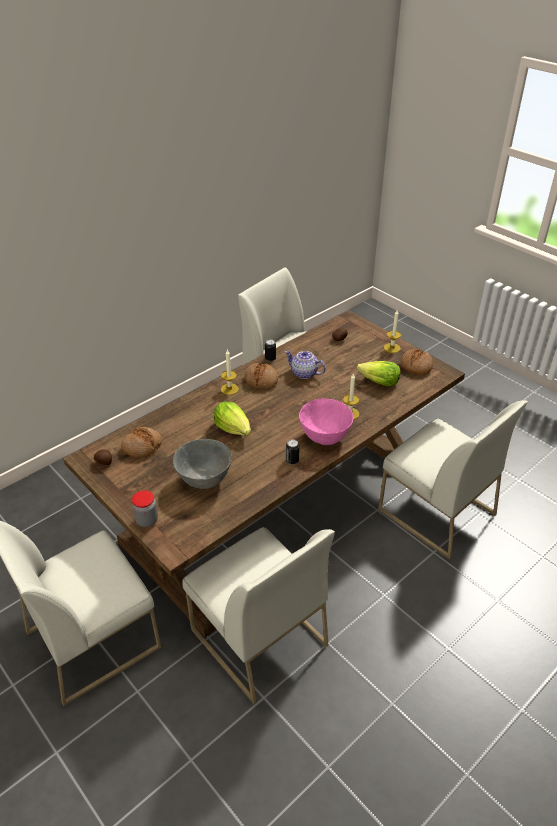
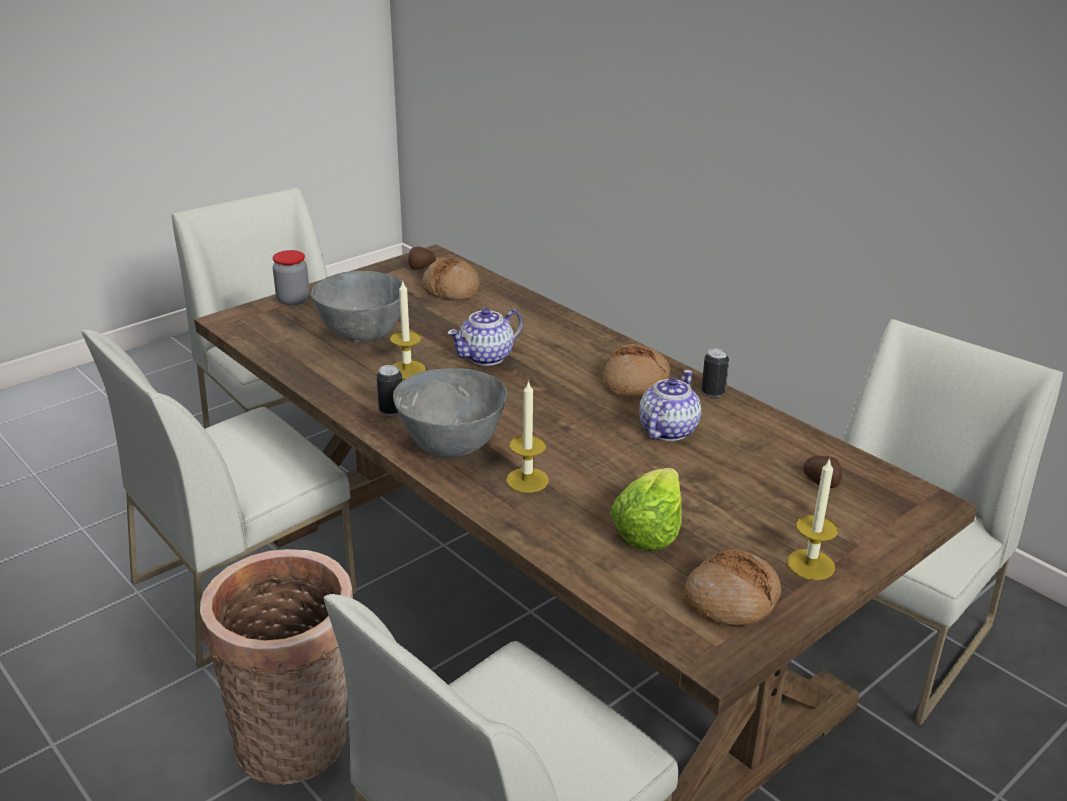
camera: 90 degrees right, 10 degrees down
lettuce [214,402,251,436] -> teapot [447,308,523,366]
candle [221,349,239,395] -> candle moved to [390,280,426,379]
pink bowl [299,399,354,445] -> grey bowl [393,368,507,458]
none -> basket [200,549,353,785]

